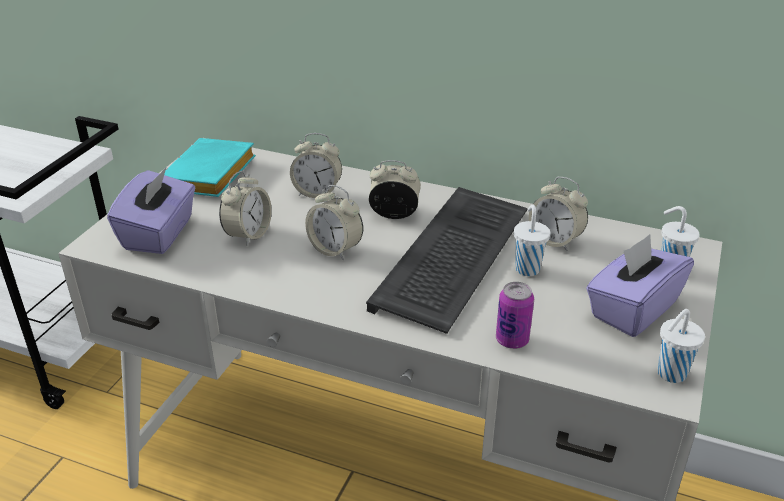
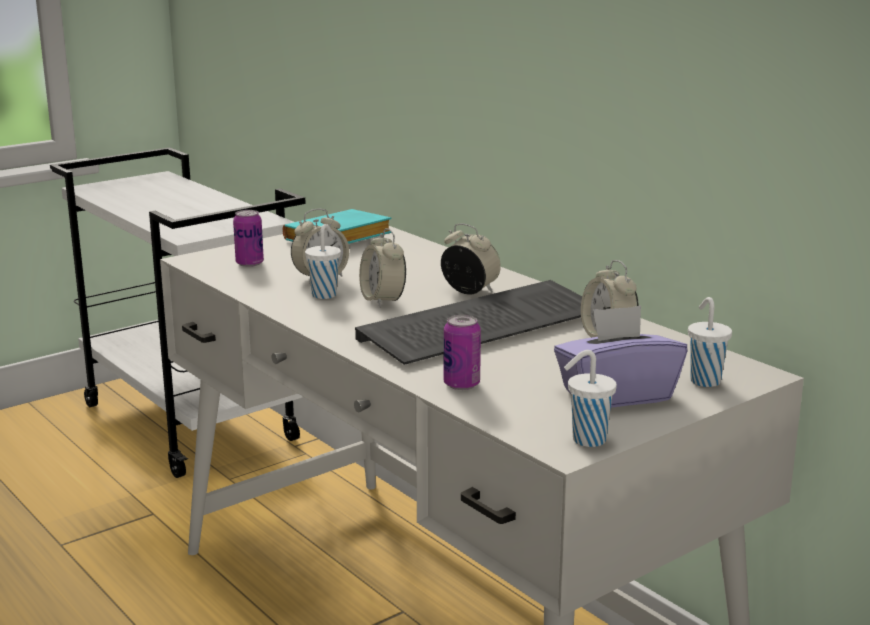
camera: 30 degrees right, 15 degrees down
purple tissue box [107,168,195,254] -> can [233,210,264,267]
alarm clock [290,133,342,198] -> none
white cup [514,205,550,276] -> white cup moved to [305,224,341,299]

